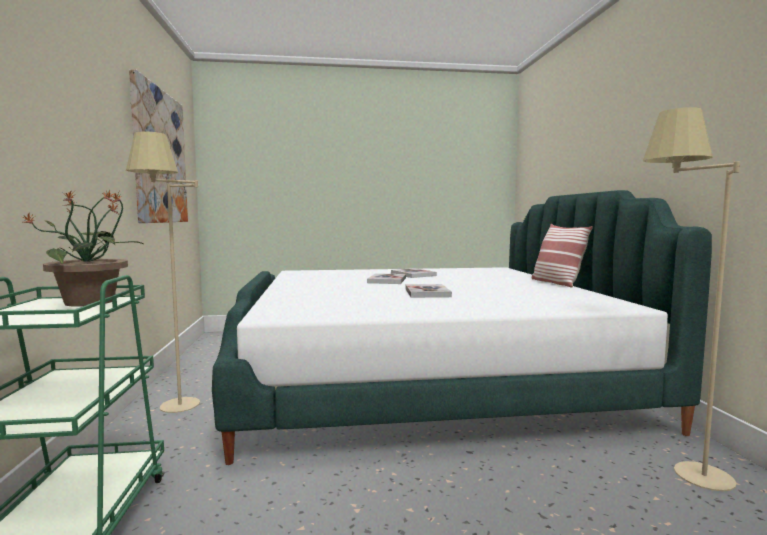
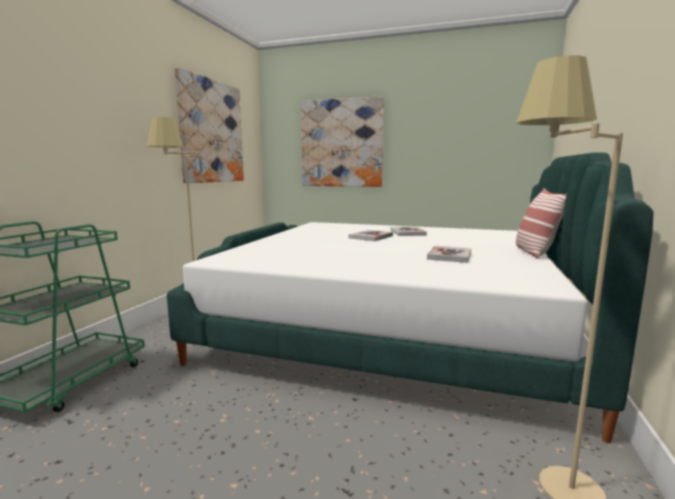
camera: 25 degrees right, 5 degrees up
potted plant [22,189,145,307] -> none
book [405,284,452,298] -> book moved to [427,246,471,263]
none -> picture [301,96,384,187]

